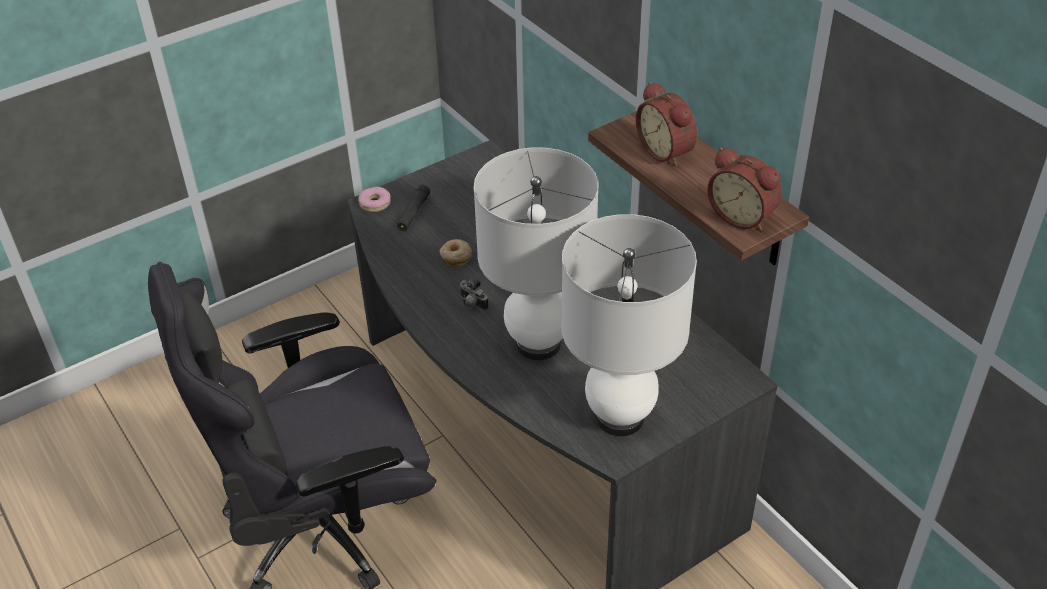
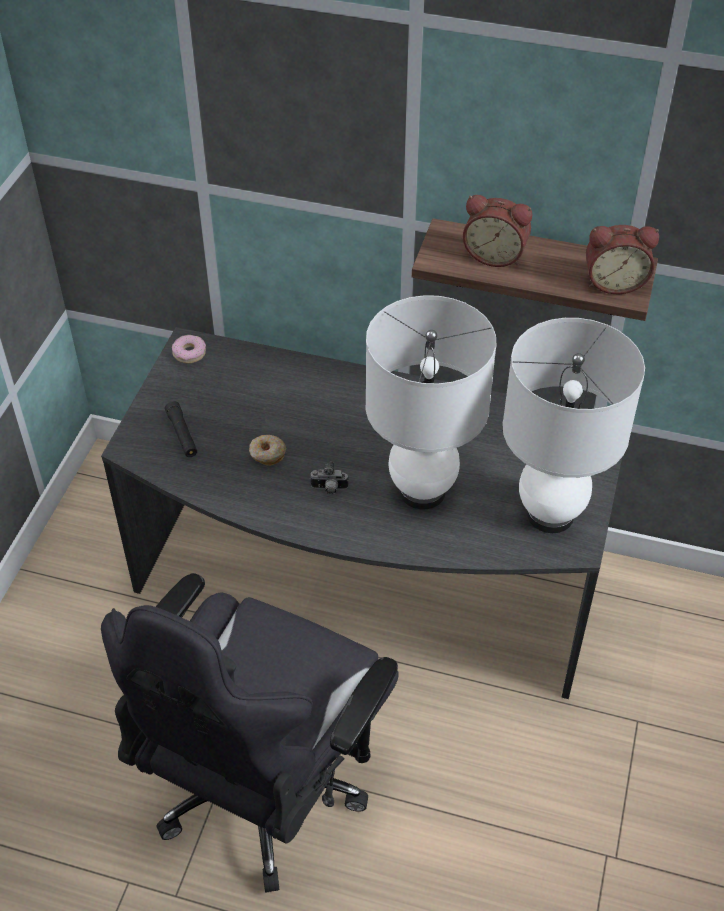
camera: 40 degrees left, 5 degrees up
donut [358,187,391,212] -> donut moved to [172,335,206,364]

